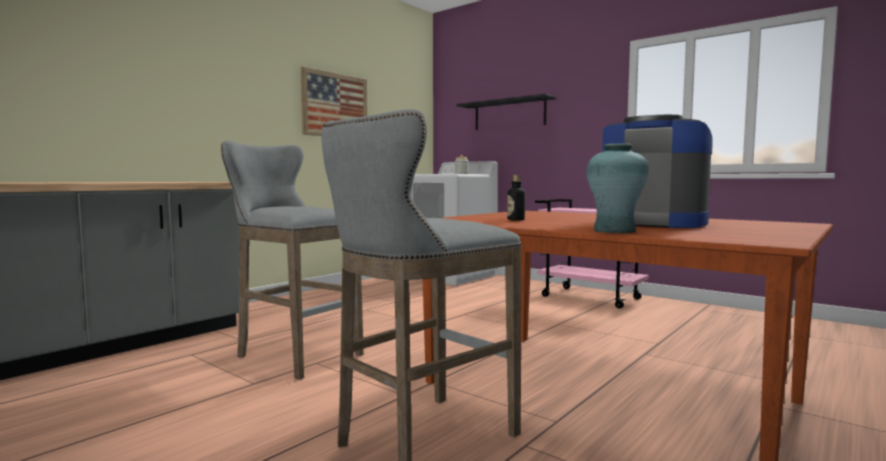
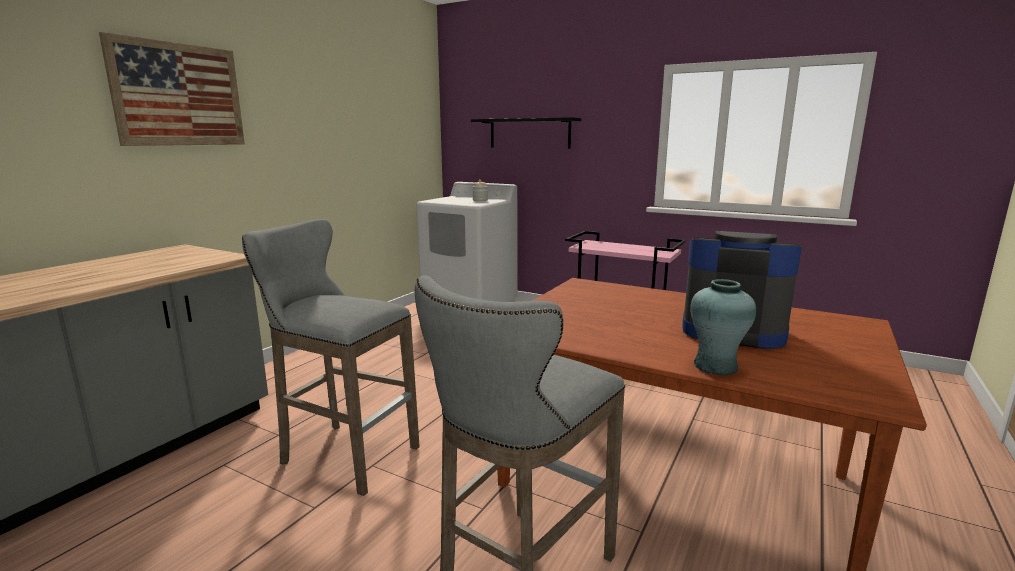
camera: 10 degrees left, 10 degrees up
picture [301,67,368,136] -> picture moved to [99,32,245,146]
bottle [507,175,525,221] -> none

